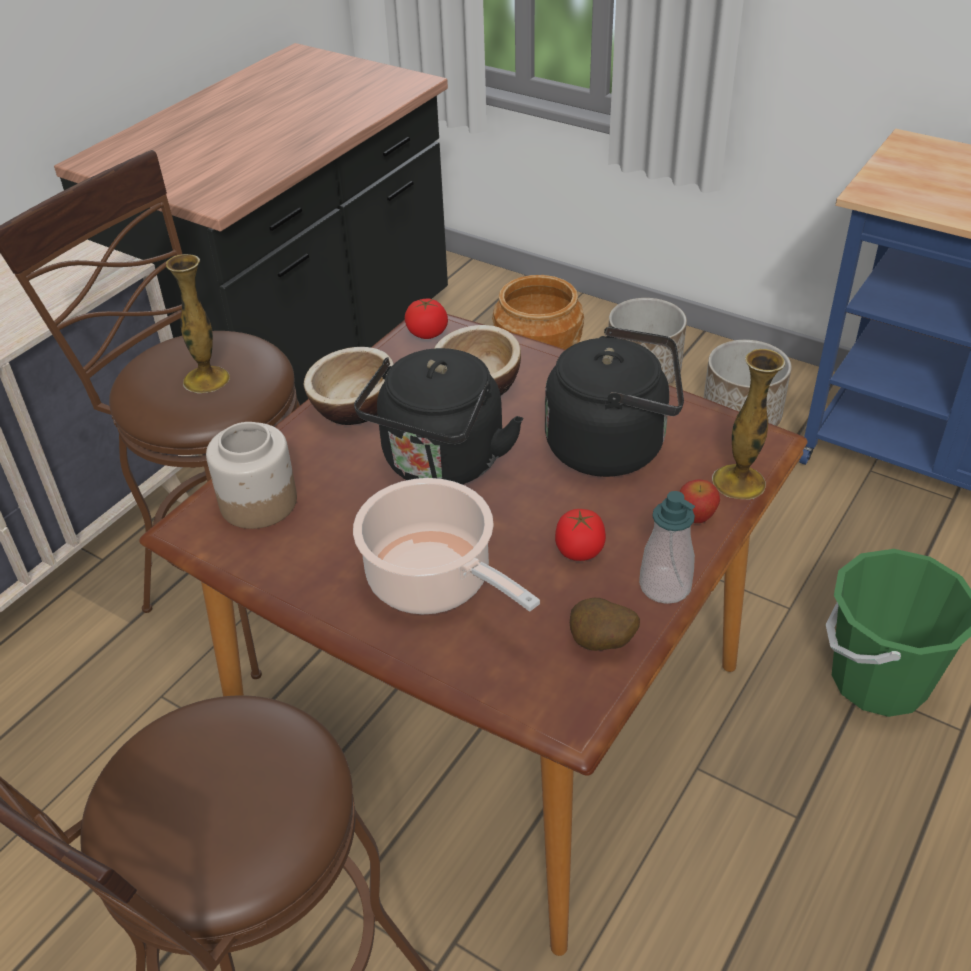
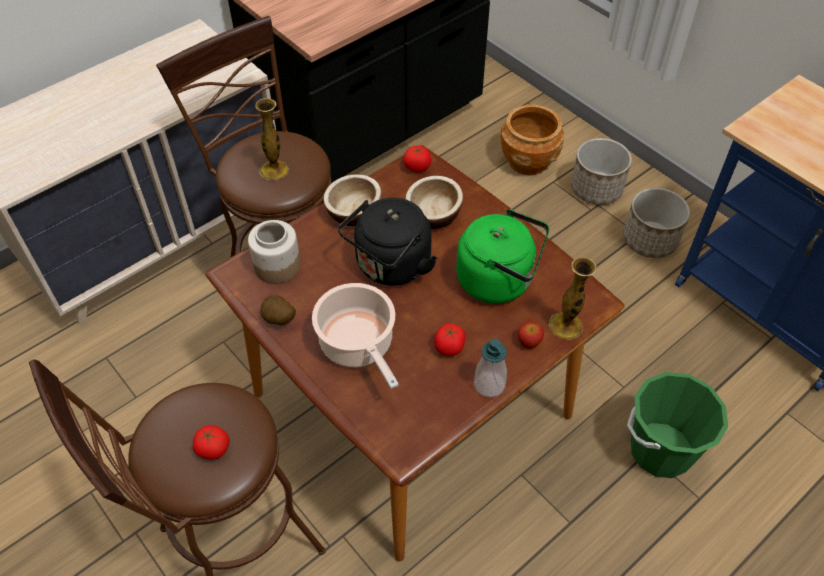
camera: 15 degrees right, 10 degrees up
black kettle [545,326,684,477] -> green kettle [456,209,549,303]
potato [570,598,640,651] -> potato moved to [260,295,296,325]
none -> tomato [193,425,230,460]

